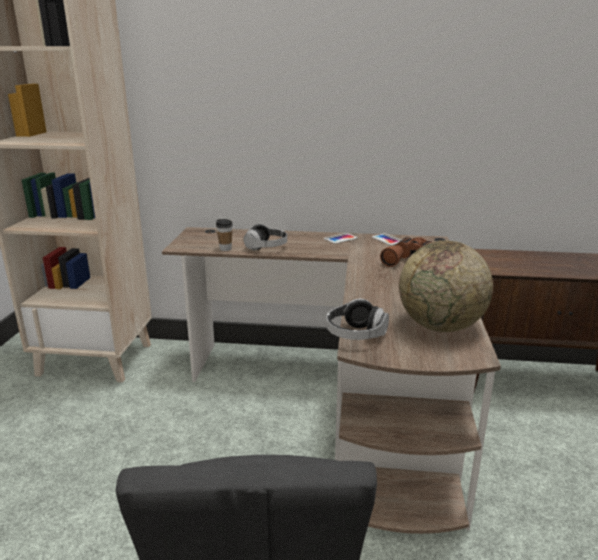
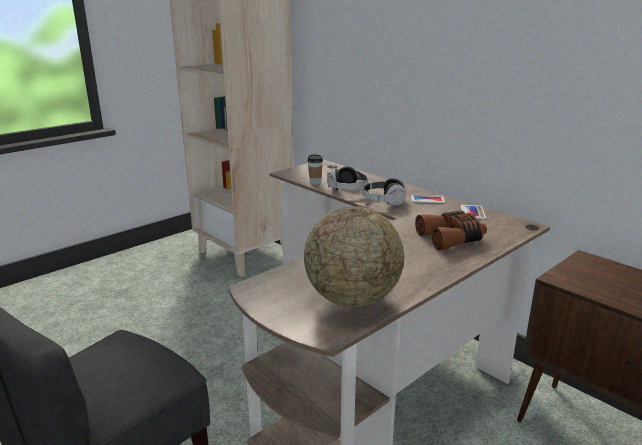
camera: 40 degrees right, 0 degrees up
headphones [326,299,389,340] -> headphones moved to [362,178,406,206]

